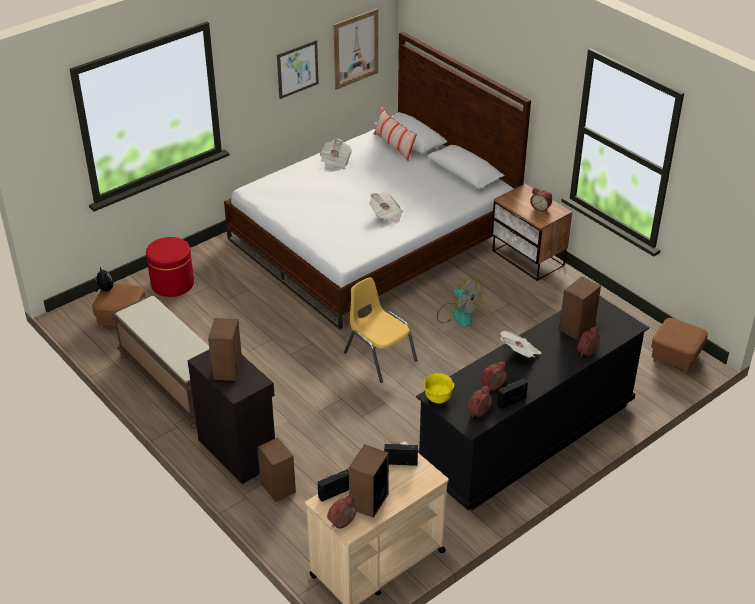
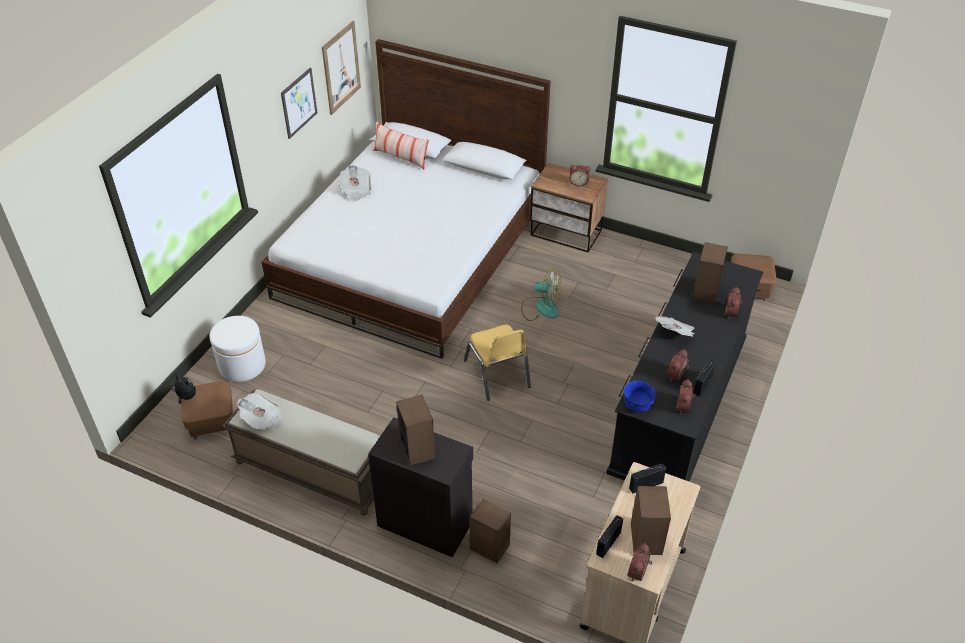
camera: 25 degrees left, 5 degrees up
red ottoman [146,237,194,297] -> white ottoman [210,316,266,382]
yellow chair [344,278,417,383] -> yellow chair turned 135 degrees counterclockwise [464,325,531,401]
newspaper [369,192,403,224] -> newspaper moved to [237,393,283,430]
yellow bowl [424,373,454,404] -> blue bowl [624,380,656,412]

